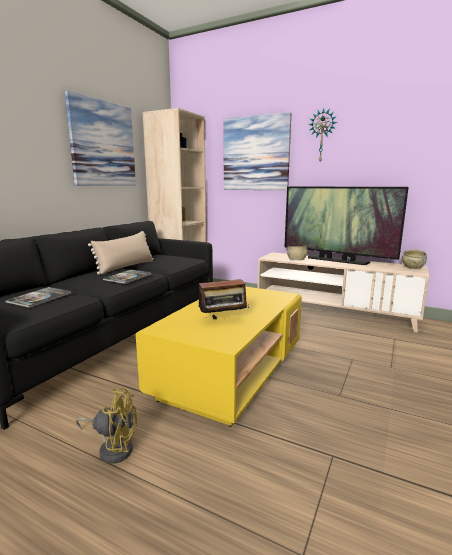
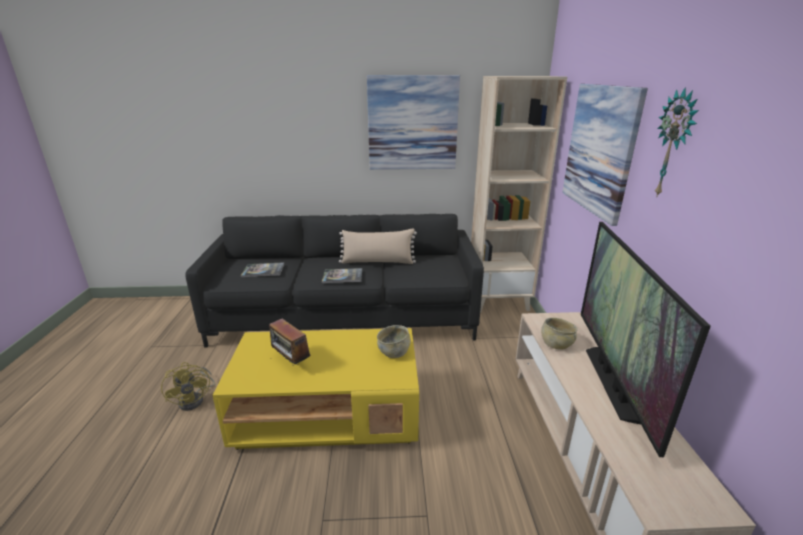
camera: 60 degrees right, 10 degrees up
beige bowl [402,249,427,269] -> beige bowl moved to [377,325,411,358]

